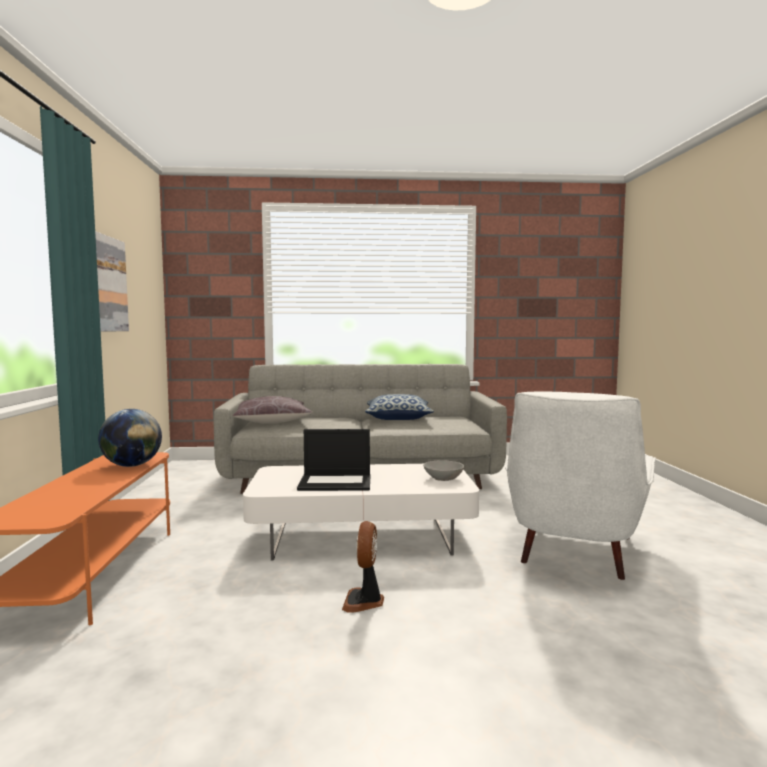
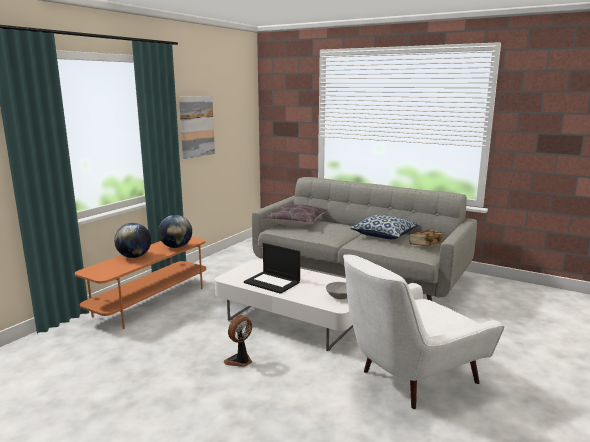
camera: 35 degrees right, 10 degrees up
none -> globe [114,223,151,258]
none -> book [409,230,445,246]

